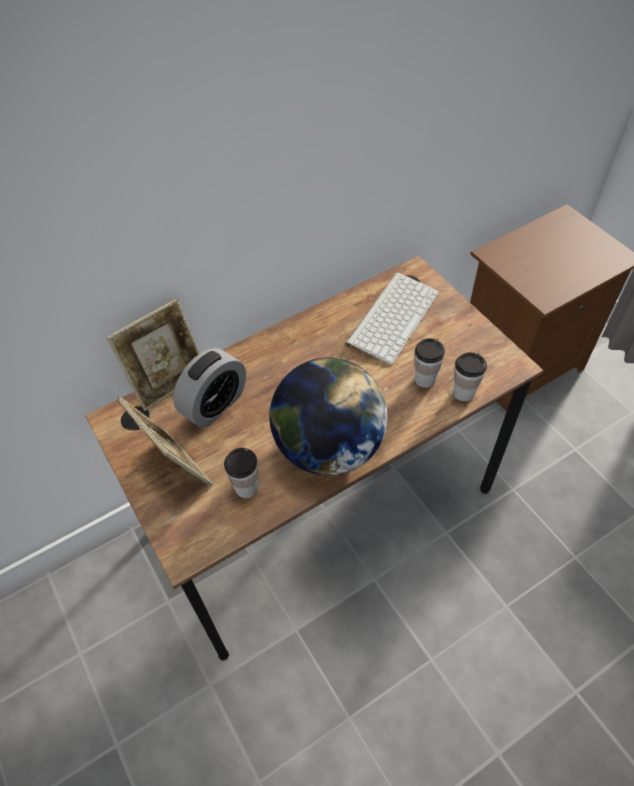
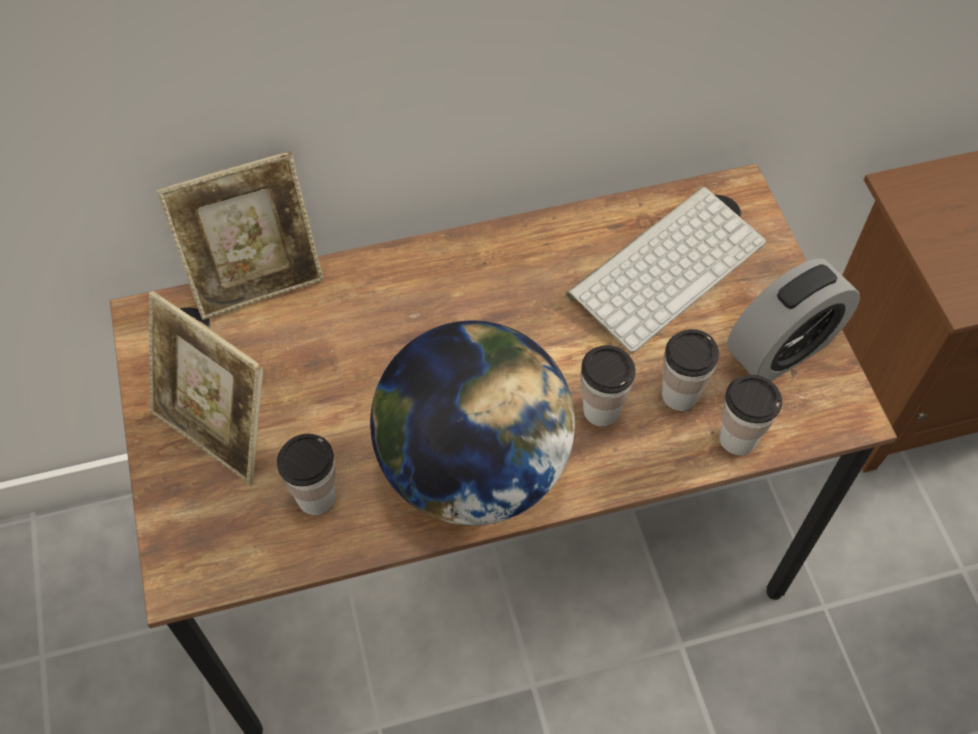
camera: 15 degrees right, 5 degrees up
picture frame [117,397,213,486] -> picture frame turned 150 degrees clockwise [149,291,263,484]
alarm clock [173,348,246,427] -> alarm clock moved to [727,259,860,381]
none -> cup [581,345,636,426]

